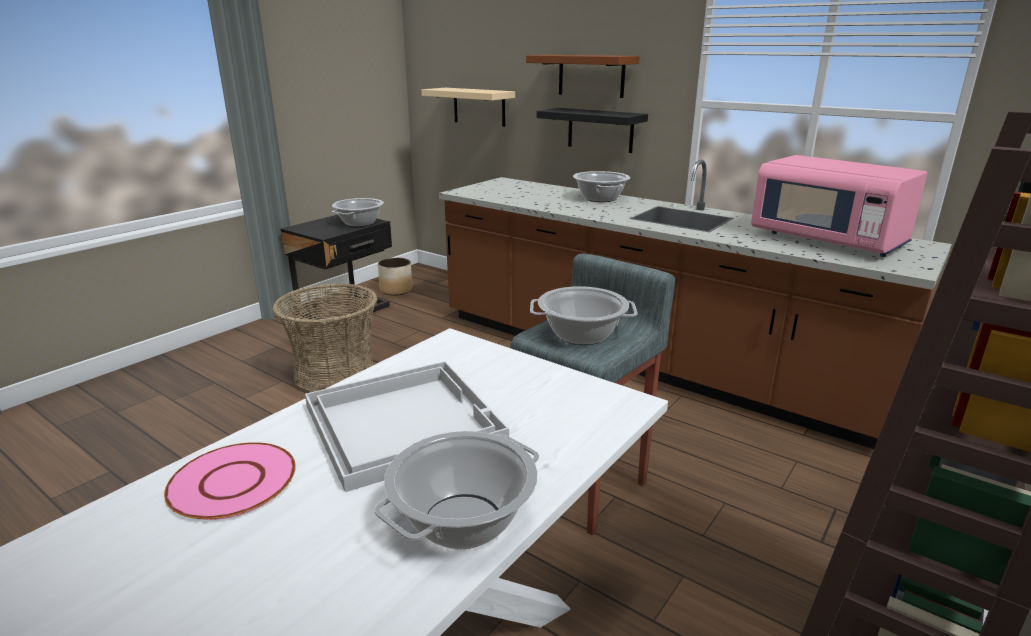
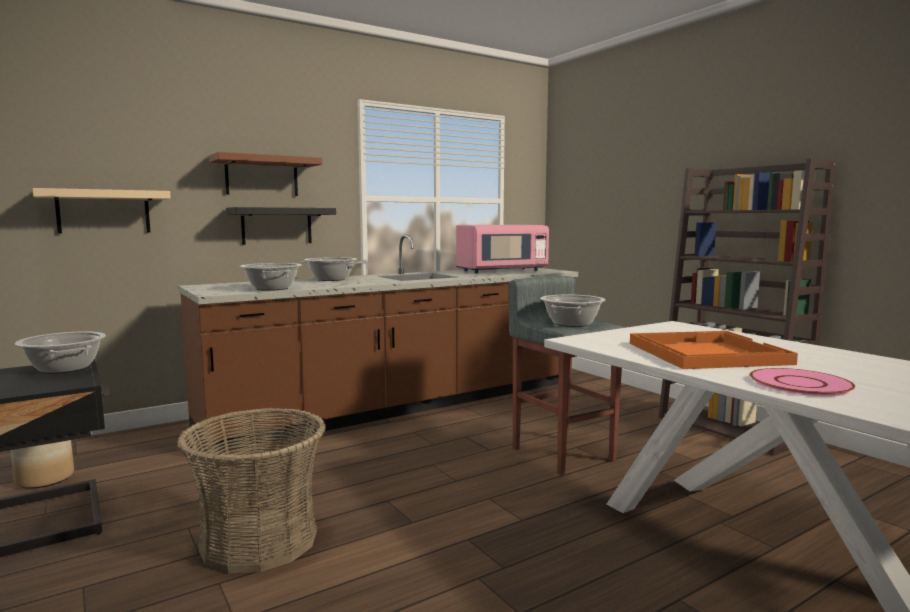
camera: 70 degrees left, 15 degrees down
white tray [305,361,509,492] -> orange tray [630,331,798,369]
cooking pot [374,431,539,549] -> cooking pot moved to [240,263,301,291]

